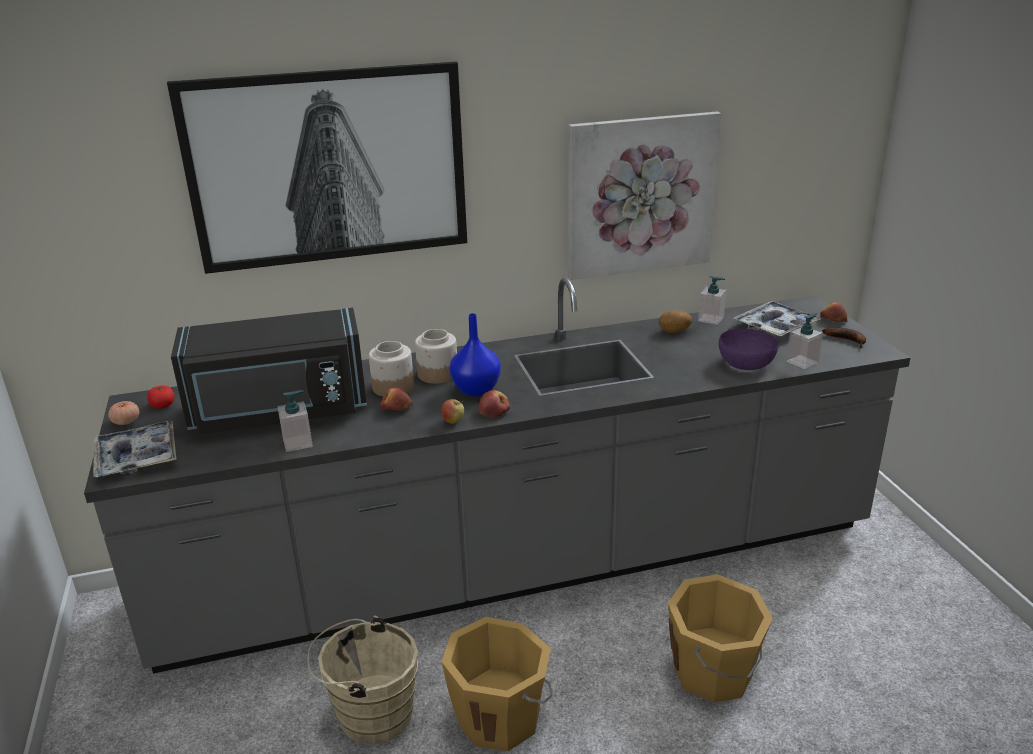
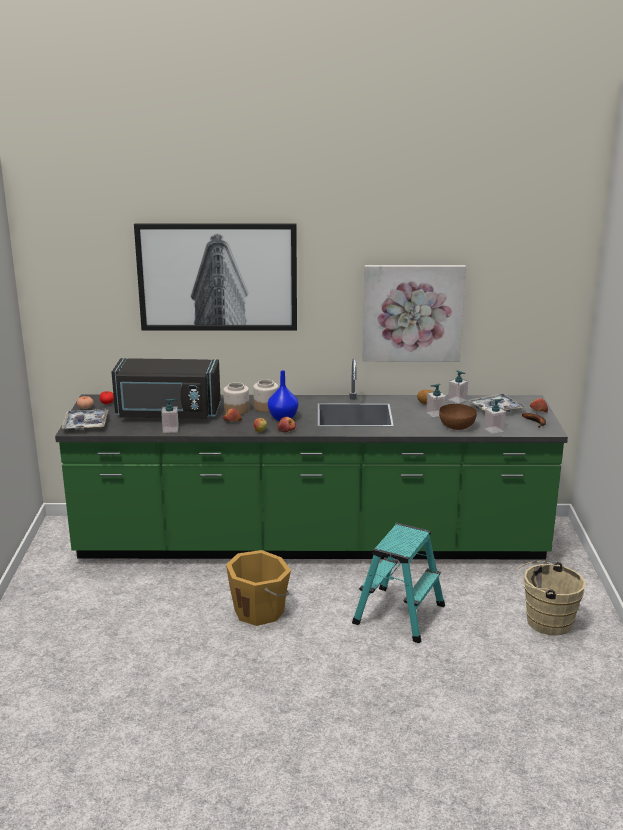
camera: 15 degrees right, 5 degrees down
grey counter [84,278,910,674] -> green counter [55,359,568,559]
beige bucket [308,615,418,744] -> beige bucket moved to [518,561,586,635]
orange bucket [668,574,773,703] -> turquoise step ladder [352,523,445,643]
purple bowl [719,329,778,370] -> brown bowl [439,404,477,430]
none -> soap dispenser [426,384,447,417]

